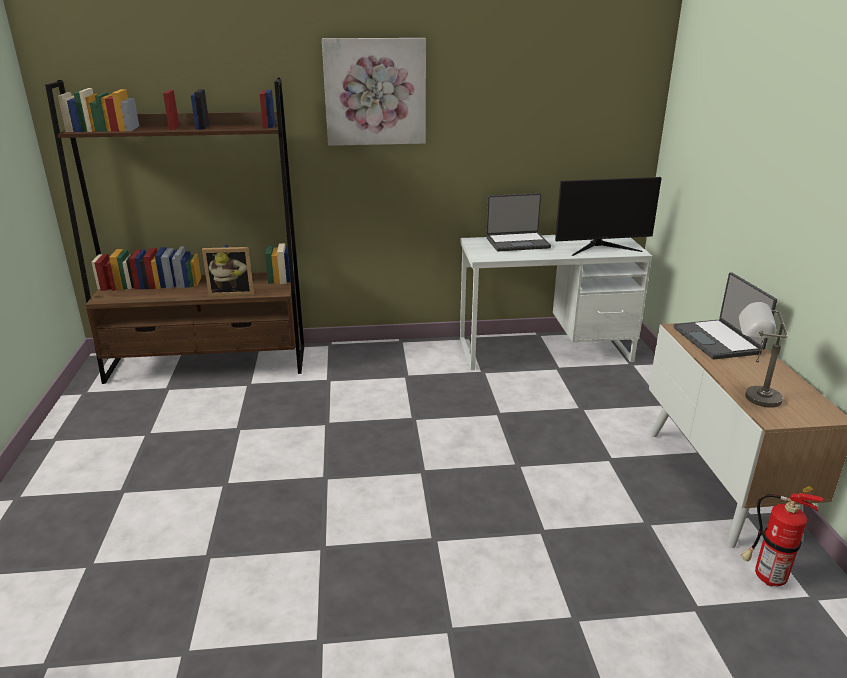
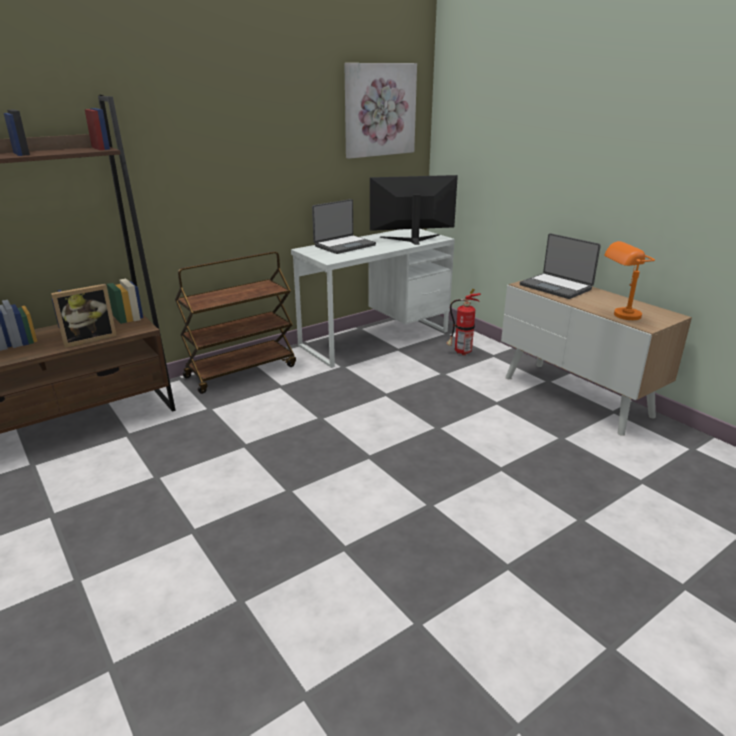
camera: 30 degrees left, 0 degrees up
picture [322,38,426,146] -> picture moved to [344,63,417,159]
monitor [555,177,661,256] -> monitor turned 150 degrees counterclockwise [370,175,458,245]
grey table lamp [739,302,788,408] -> orange table lamp [604,241,655,320]
fire extinguisher [741,486,824,587] -> fire extinguisher moved to [446,289,481,355]
none -> brown cart [175,251,296,394]

